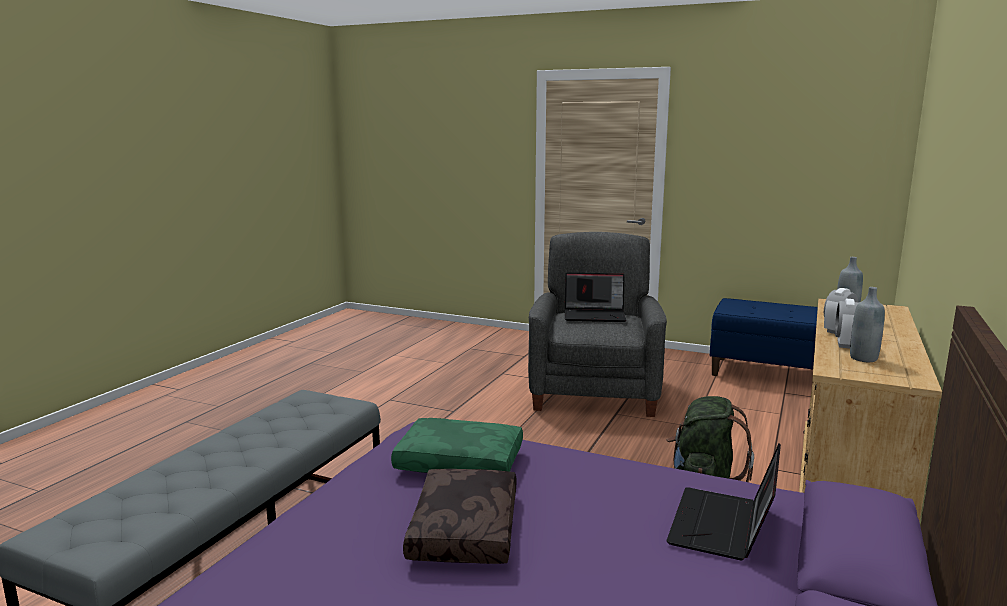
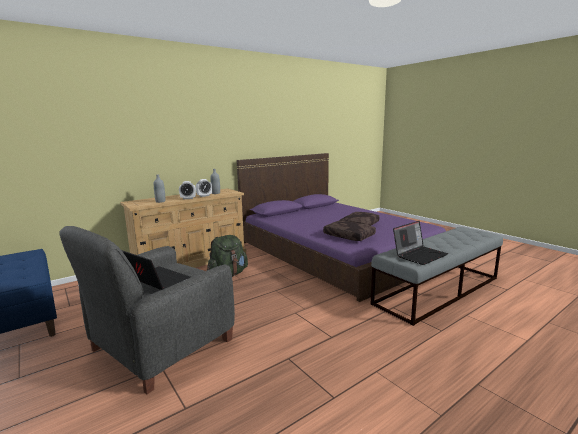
camera: 150 degrees left, 0 degrees up
green pillow [391,418,523,473] -> brown pillow [323,220,376,241]
laptop [666,444,781,560] -> laptop moved to [393,221,448,265]

